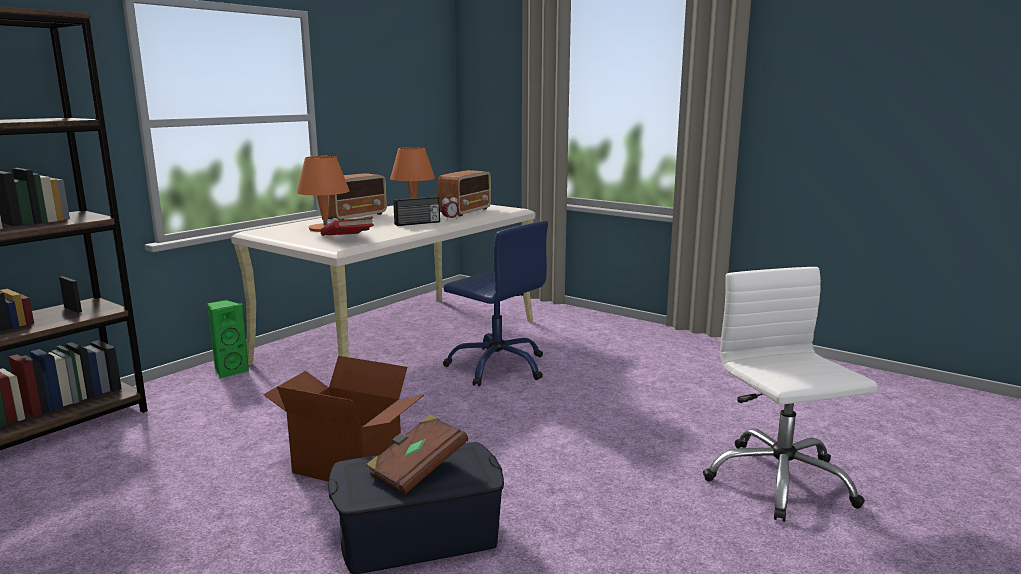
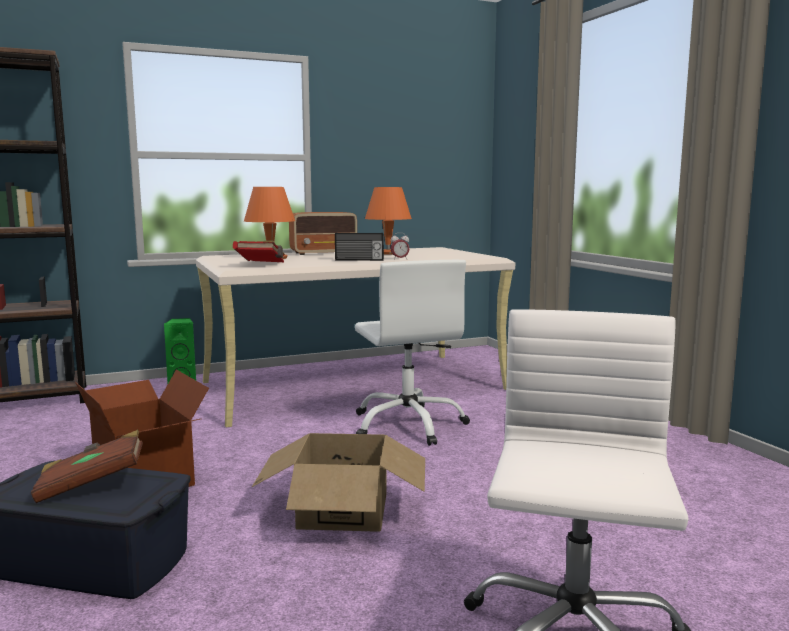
camera: 30 degrees right, 5 degrees down
radio [438,170,491,216] -> none
blue office chair [443,221,548,386] -> white office chair [355,260,470,446]
none -> cardboard box [252,433,425,532]

